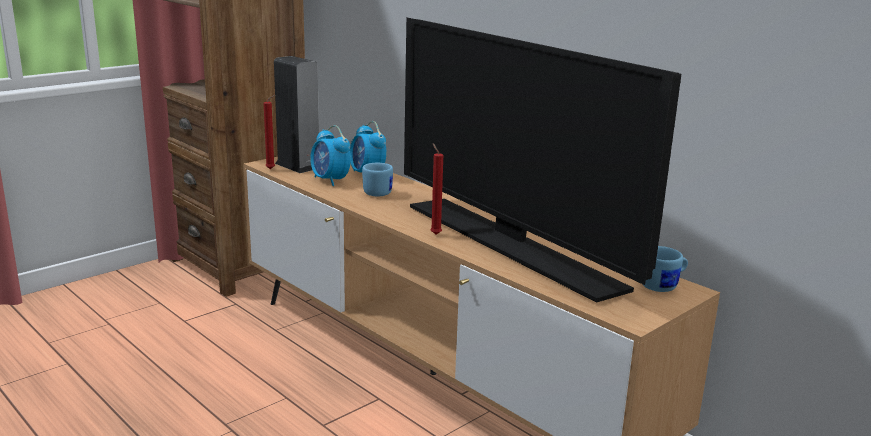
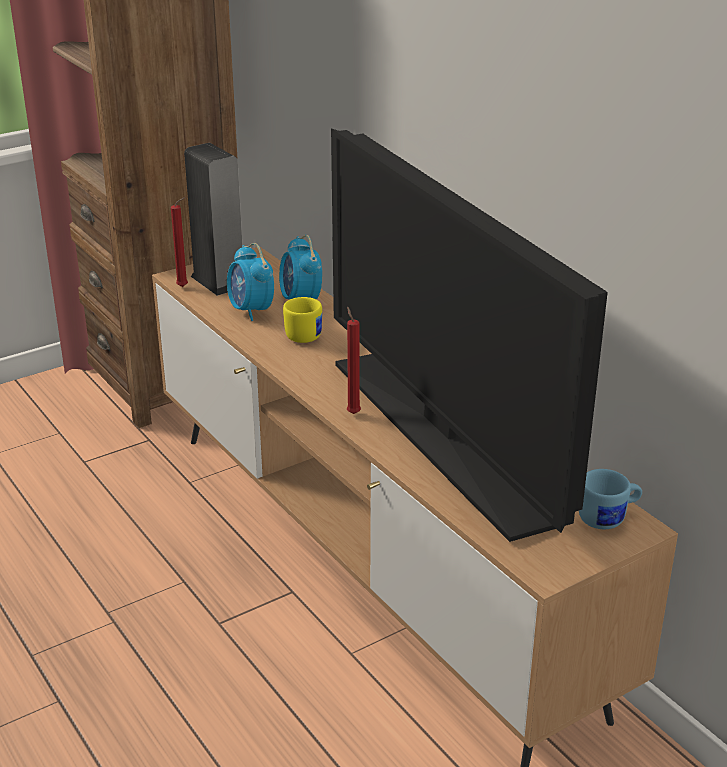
camera: 10 degrees right, 10 degrees up
blue mug [362,163,393,196] -> yellow mug [283,297,322,343]

